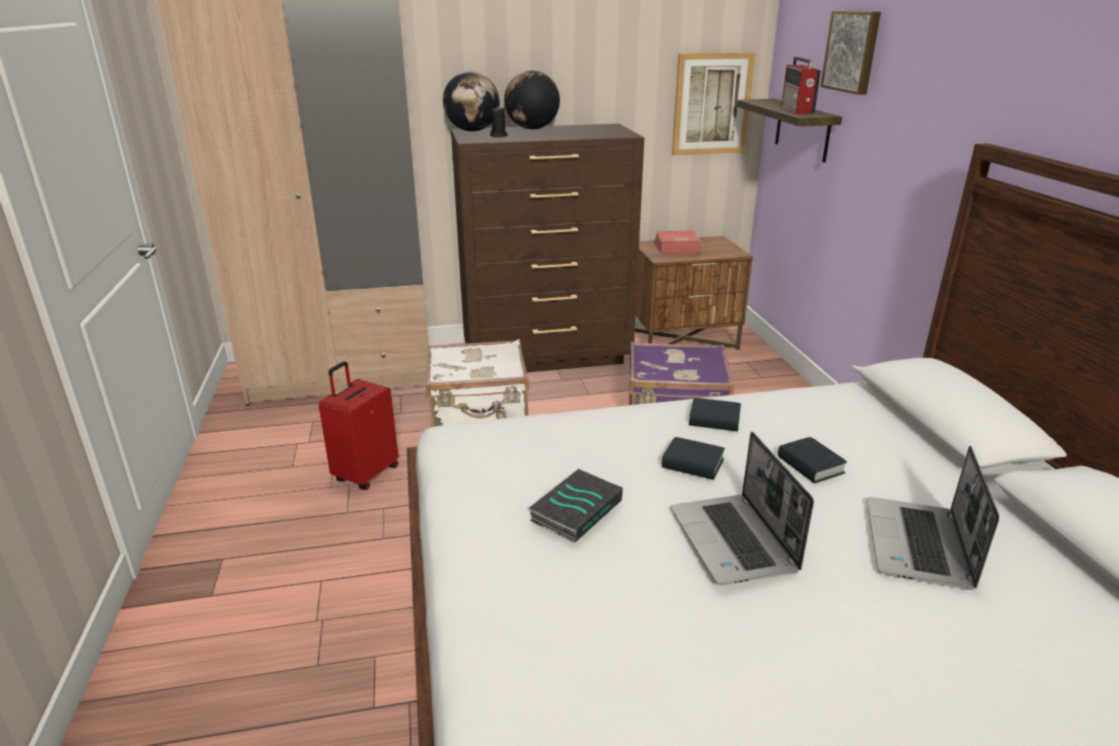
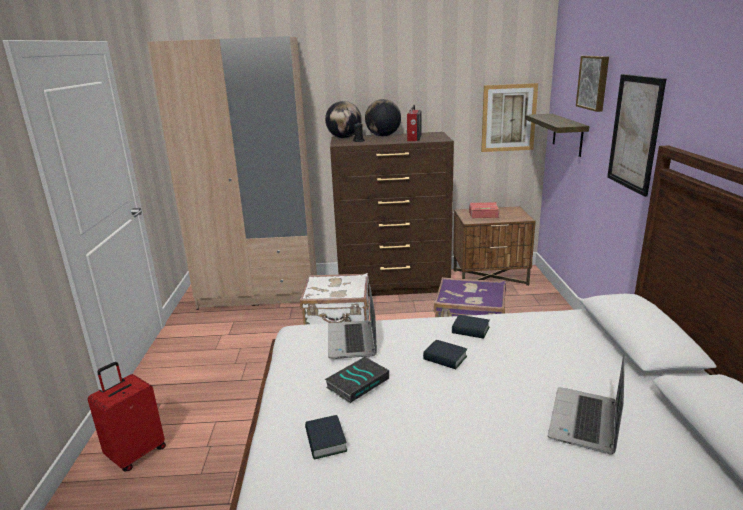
camera: 10 degrees right, 5 degrees down
red suitcase [319,361,398,490] -> red suitcase moved to [88,362,166,471]
laptop [671,431,814,585] -> laptop moved to [328,284,377,359]
book [778,437,847,484] -> book moved to [305,415,347,460]
radio [781,57,821,114] -> radio moved to [406,105,422,141]
none -> picture [607,74,666,197]

